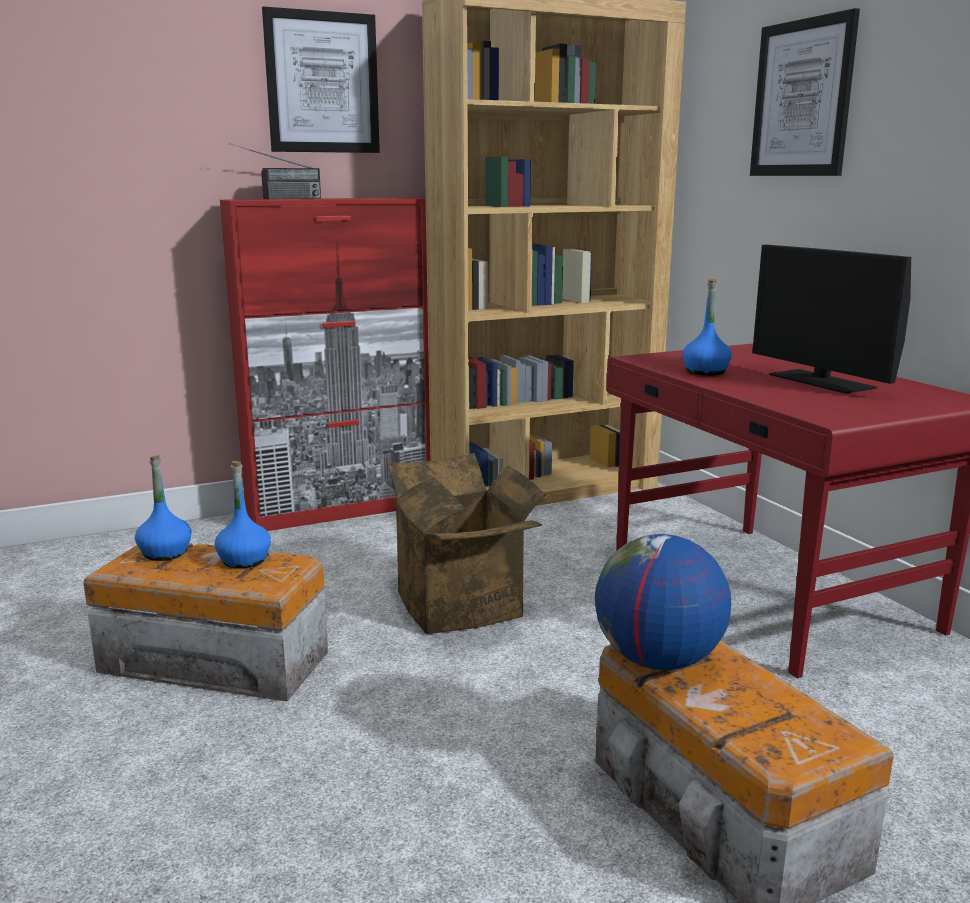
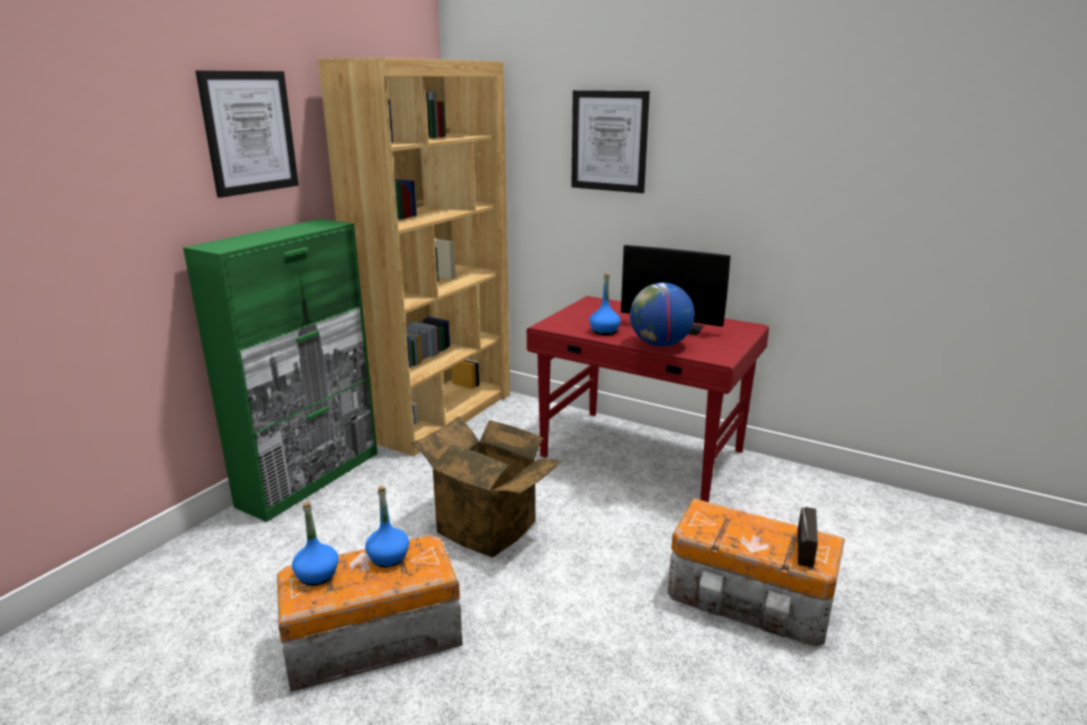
camera: 35 degrees left, 5 degrees up
red cabinet [220,198,430,531] -> green cabinet [183,219,377,522]
radio [229,143,321,199] -> radio moved to [798,507,818,568]
globe [595,534,731,670] -> globe moved to [630,283,694,347]

